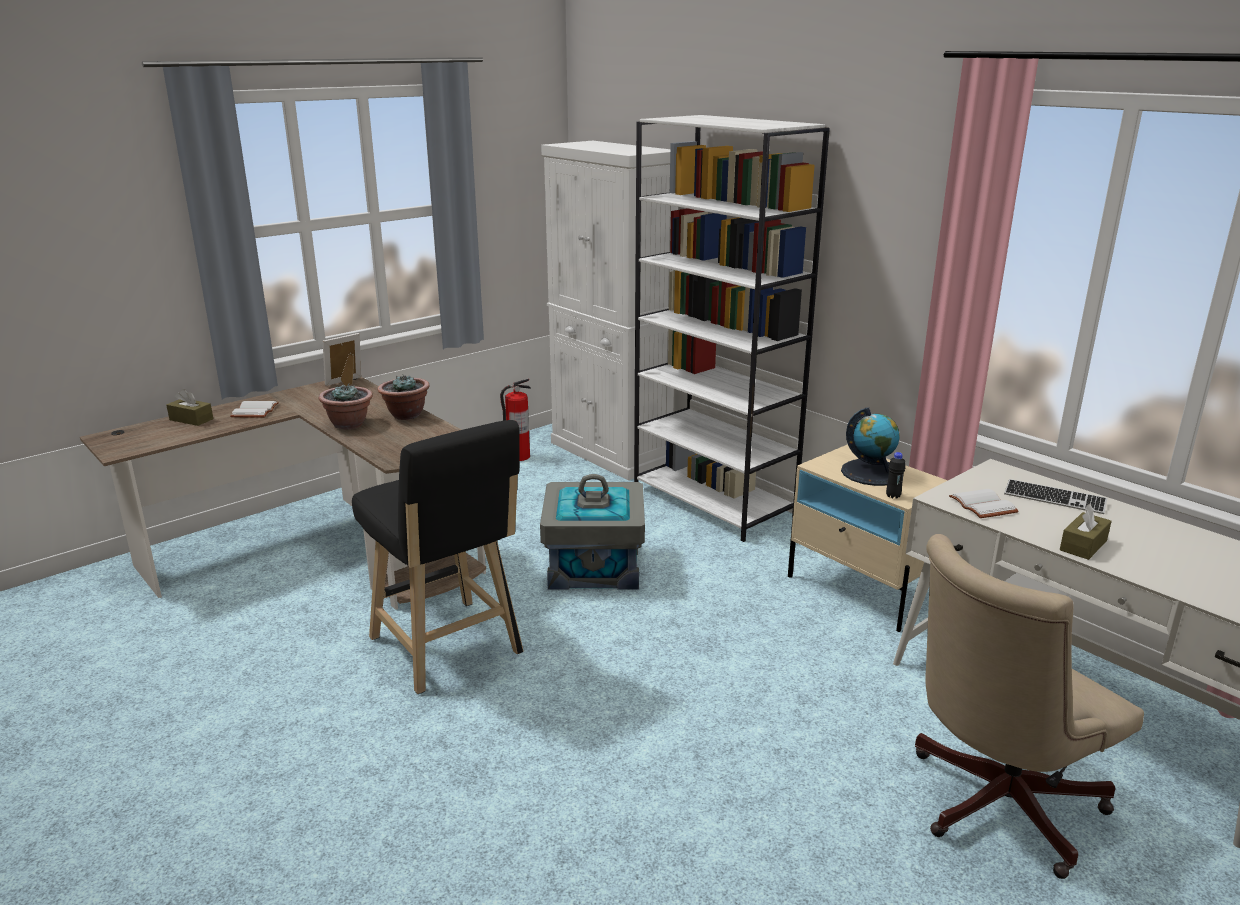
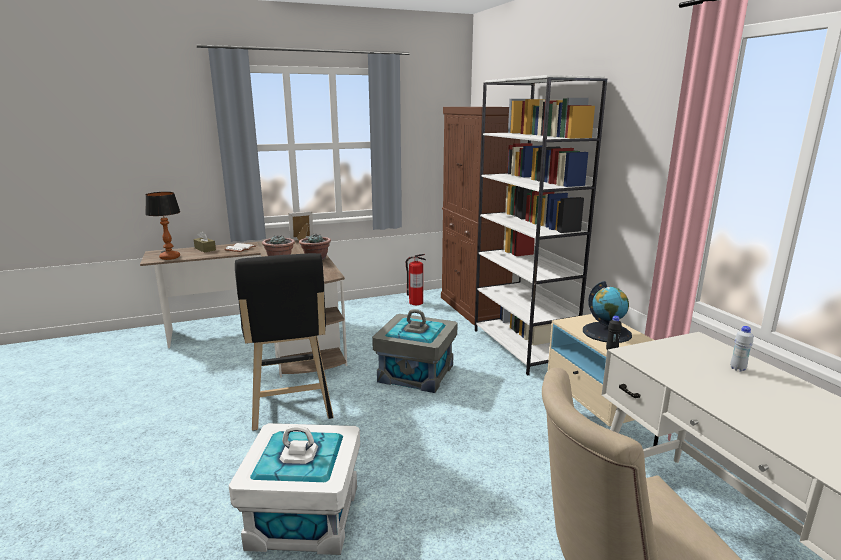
camera: 20 degrees right, 5 degrees down
white cabinet [541,141,678,480] -> brown cabinet [441,107,520,325]
white book [949,489,1019,518] -> none
keyboard [1004,479,1107,514] -> white bottle [730,326,753,372]
brown tissue box [1060,504,1112,560] -> none
none -> table lamp [145,192,180,260]
none -> white storage box [229,423,360,555]

